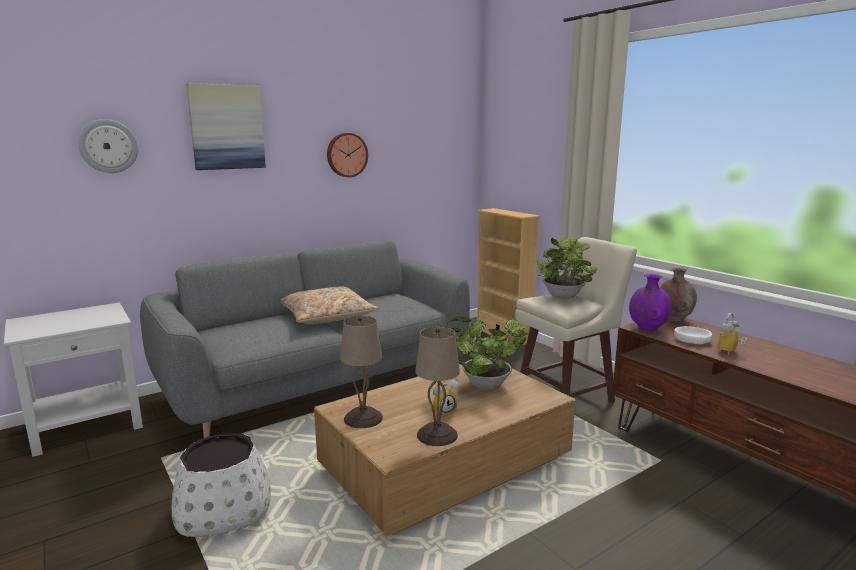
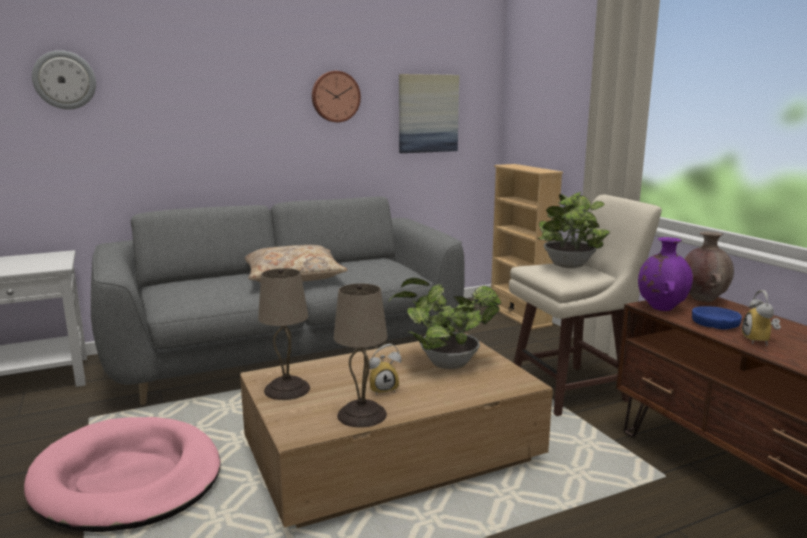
camera: 10 degrees right, 0 degrees up
white planter [171,433,271,537] -> pink dog bed [24,417,221,532]
picture [186,83,266,170] -> picture moved to [399,74,459,153]
white bowl [674,326,712,344] -> blue bowl [692,306,742,330]
alarm clock [718,313,748,355] -> alarm clock turned 45 degrees counterclockwise [742,290,781,346]

